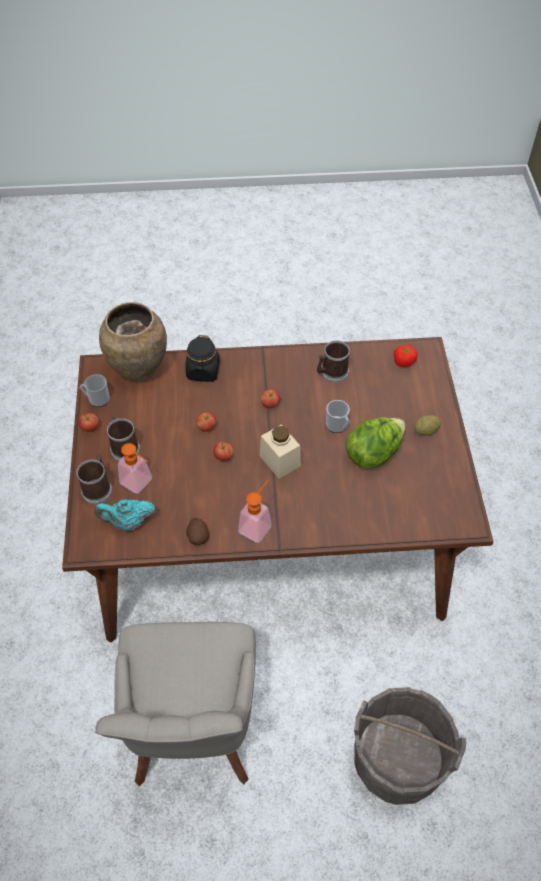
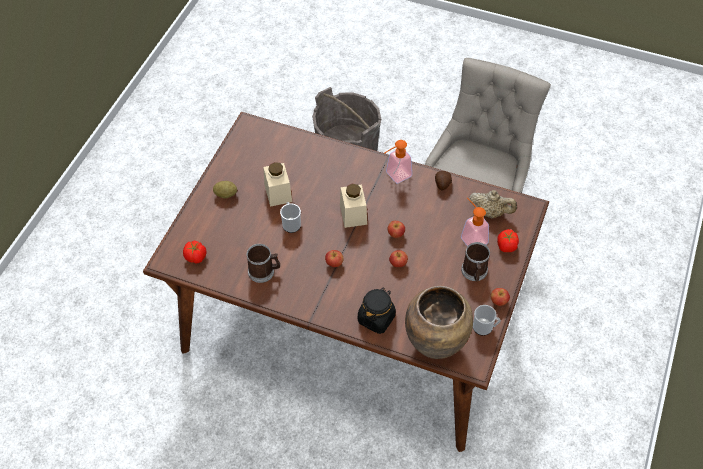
camera: 155 degrees left, 0 degrees up
mug [77,455,112,504] -> tomato [497,229,519,252]
turquoise teapot [94,500,156,531] -> beige teapot [470,190,517,218]
lettuce [345,417,405,469] -> beige jar [263,162,292,207]

